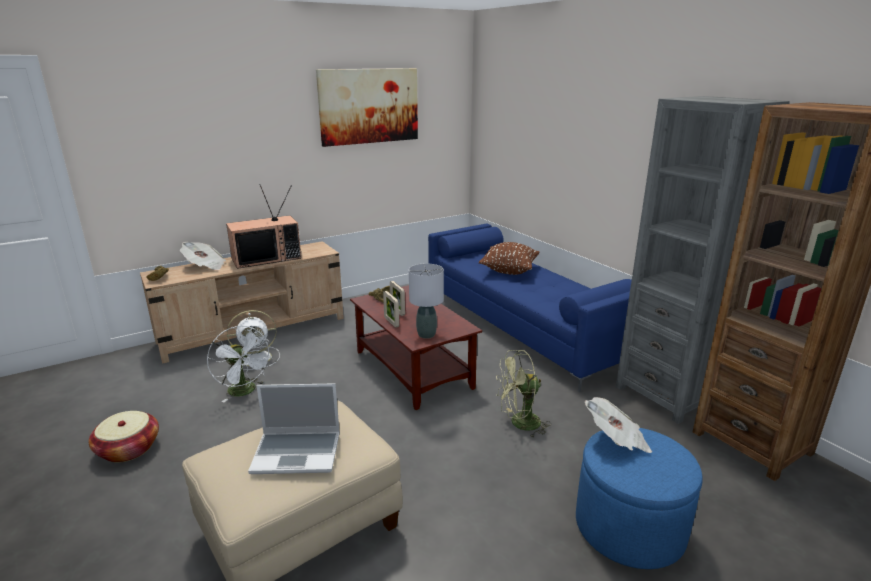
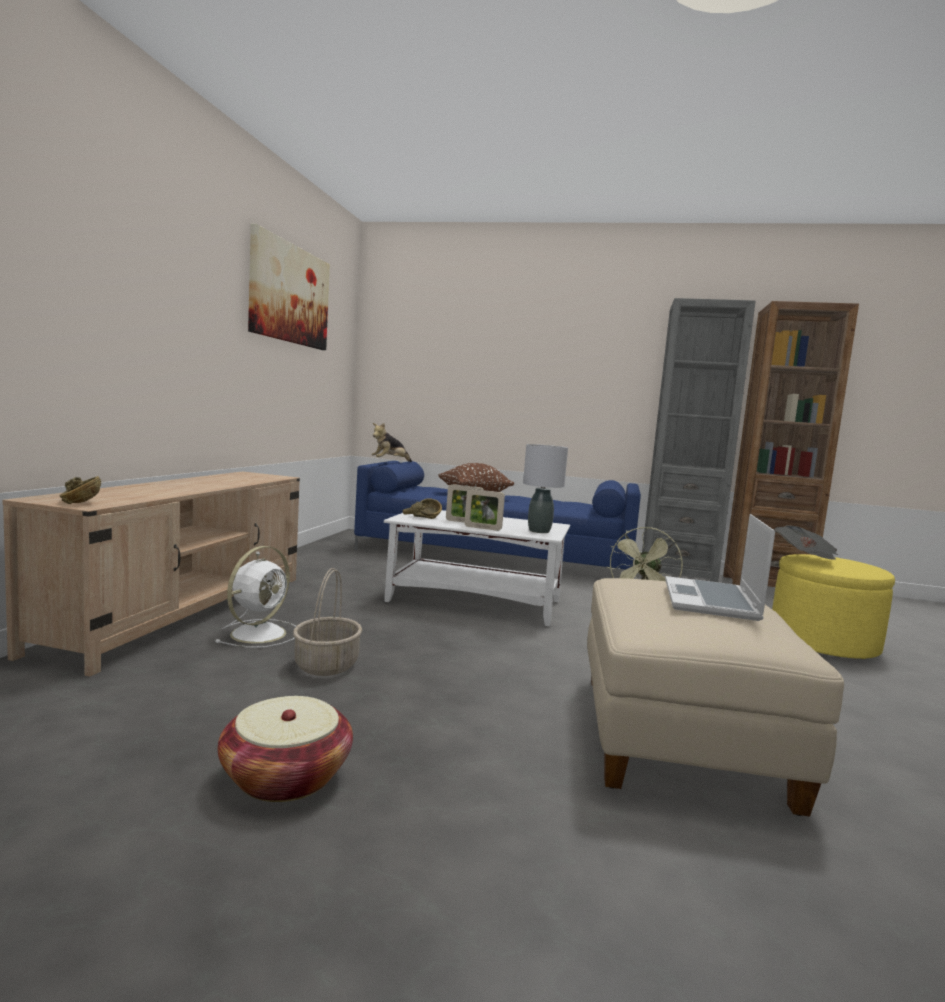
camera: 45 degrees left, 15 degrees down
newspaper [180,242,226,270] -> none
white fan [207,326,273,402] -> basket [293,568,362,676]
television [226,184,301,269] -> none
laptop [248,383,340,474] -> laptop turned 150 degrees clockwise [665,514,775,621]
brown coffee table [350,285,482,410] -> white coffee table [384,510,570,627]
blue ottoman [576,428,703,569] -> yellow ottoman [772,554,895,659]
none -> plush toy [371,423,412,462]

